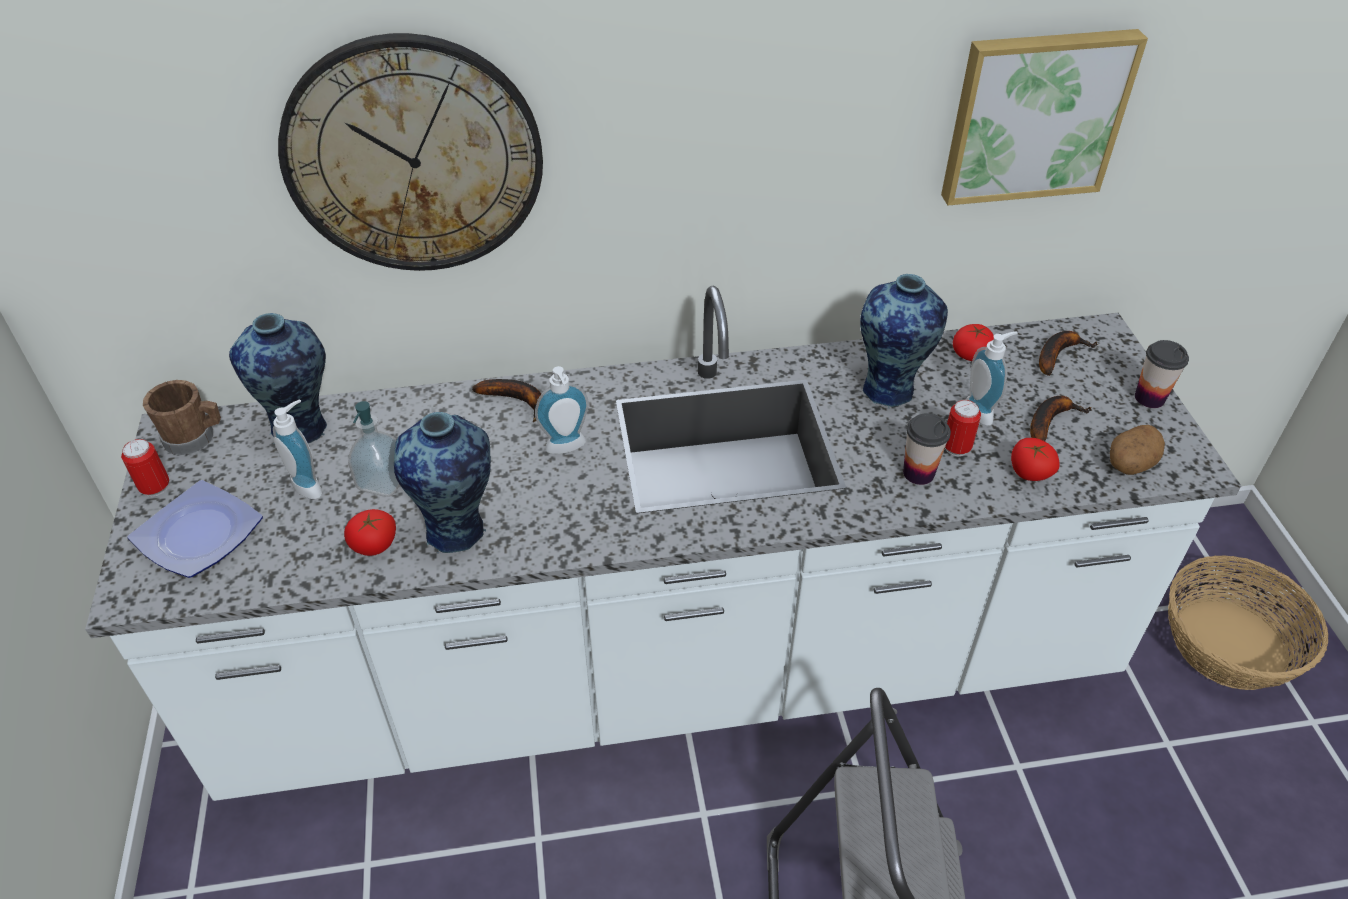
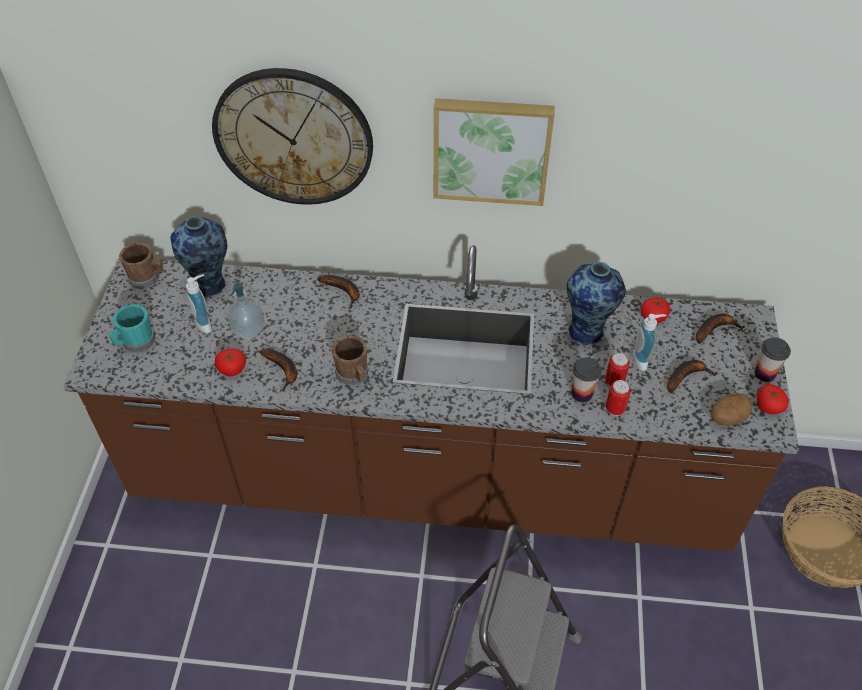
camera: 15 degrees right, 5 degrees up
white counter [85,286,1241,801] -> brown counter [63,245,799,552]
can [121,439,169,497] -> can moved to [606,380,631,416]
plate [127,480,263,578] -> turquoise mug [108,304,155,353]
vase [394,412,491,554] -> banana [259,349,297,391]
soap dispenser [535,366,589,454] -> none
picture [941,29,1148,205] -> picture moved to [434,98,555,206]
tomato [1011,438,1060,481] -> tomato moved to [757,384,788,414]
none -> brown mug [332,336,368,385]

